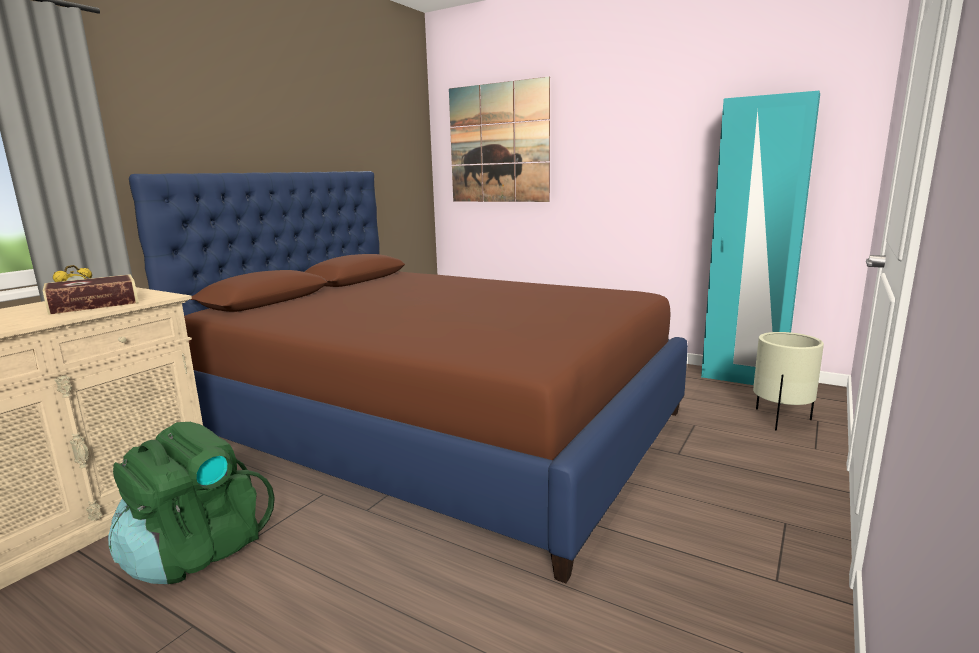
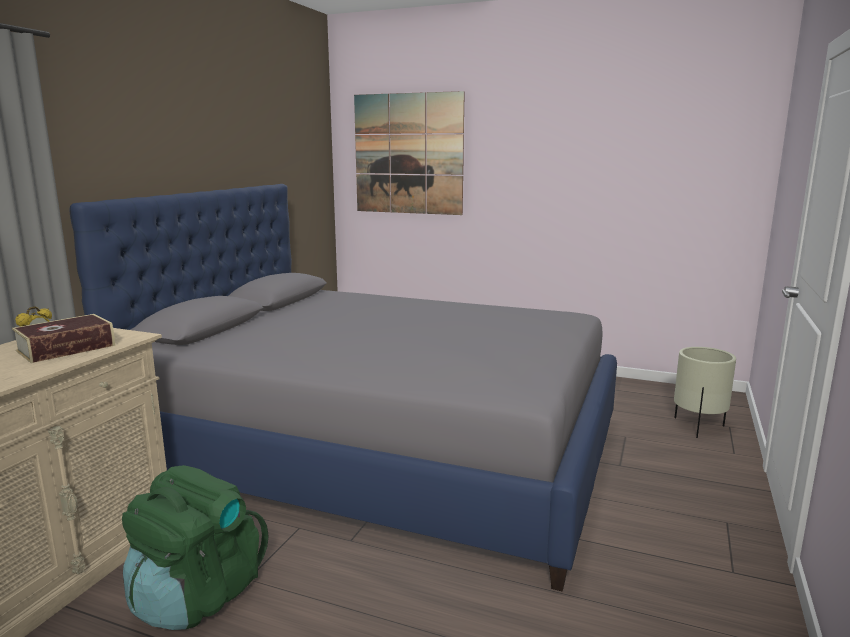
camera: 10 degrees left, 0 degrees up
brown bed [129,171,688,583] -> grey bed [69,184,617,591]
turquoise wardrobe [701,91,820,385] -> none

